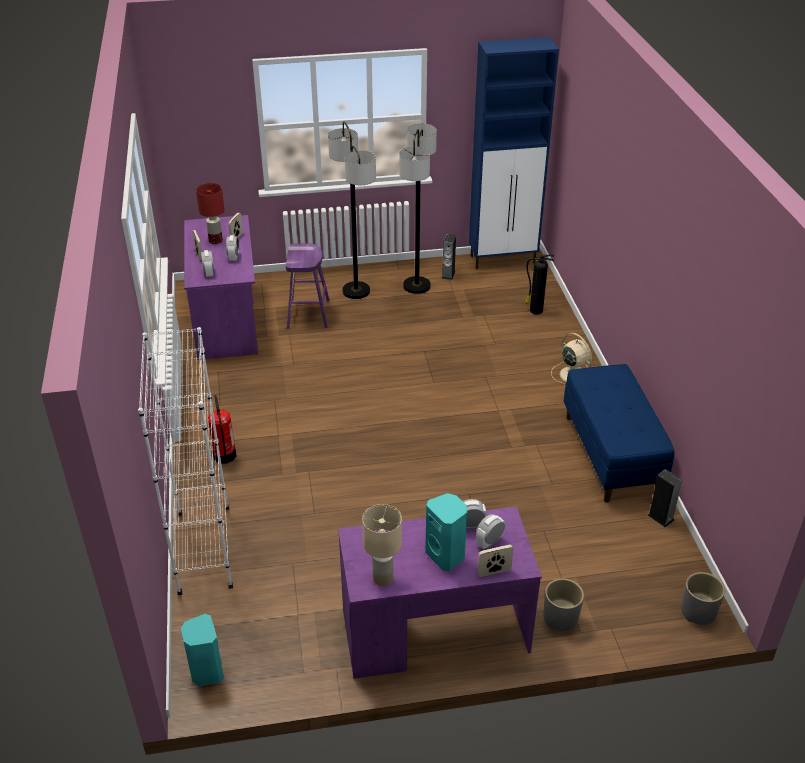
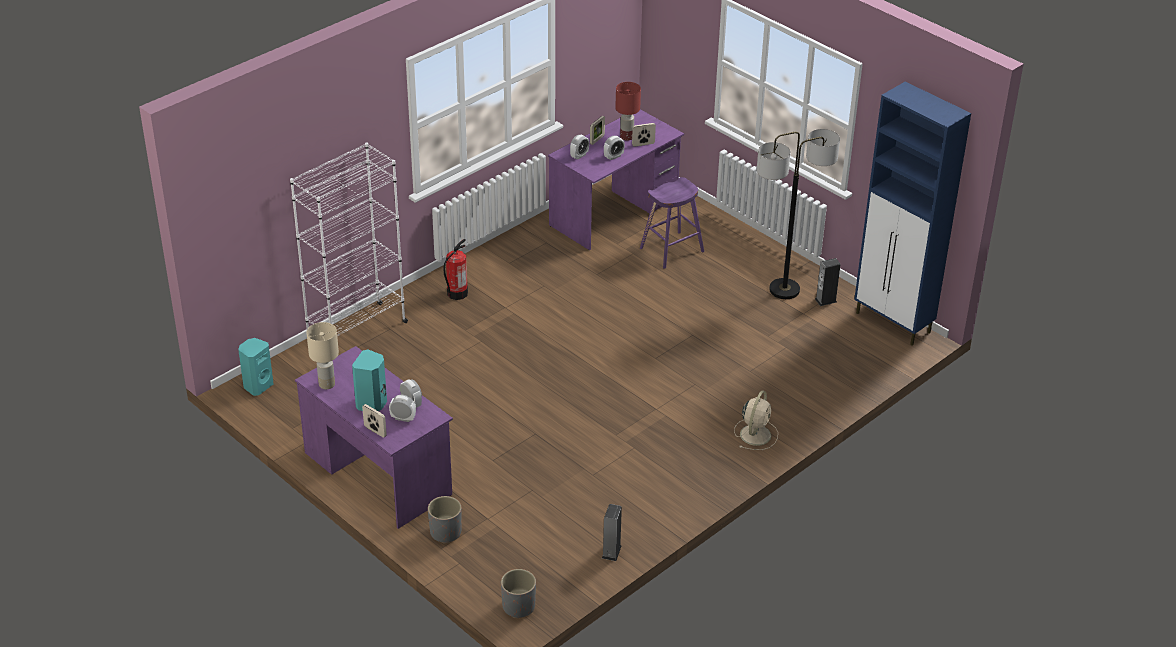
camera: 55 degrees right, 0 degrees up
floor lamp [328,122,376,299] -> none
fire extinguisher [525,255,554,315] -> none
blue bench [564,364,674,503] -> none

